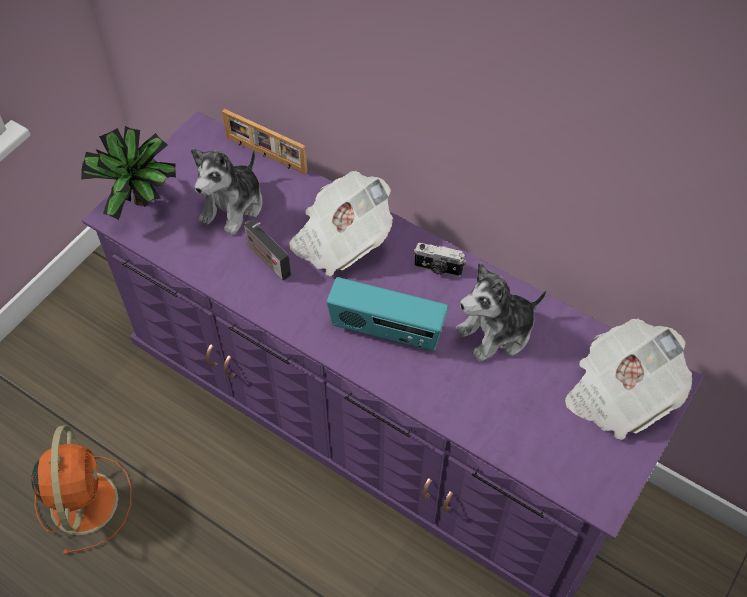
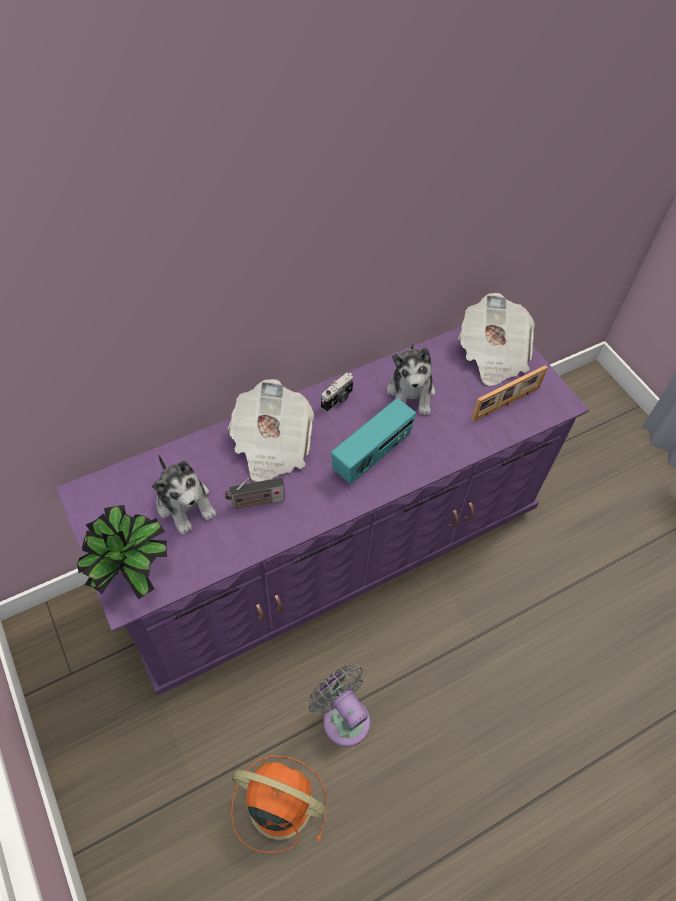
camera: 65 degrees left, 0 degrees up
picture frame [222,109,307,174] -> picture frame moved to [471,365,548,422]
none -> grey fan [307,664,370,747]

